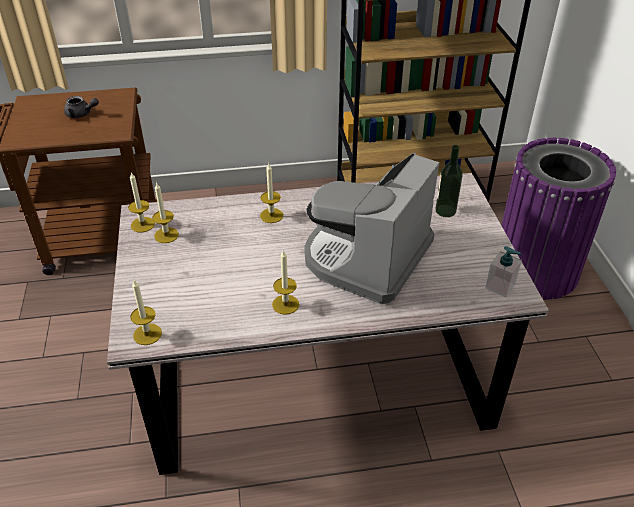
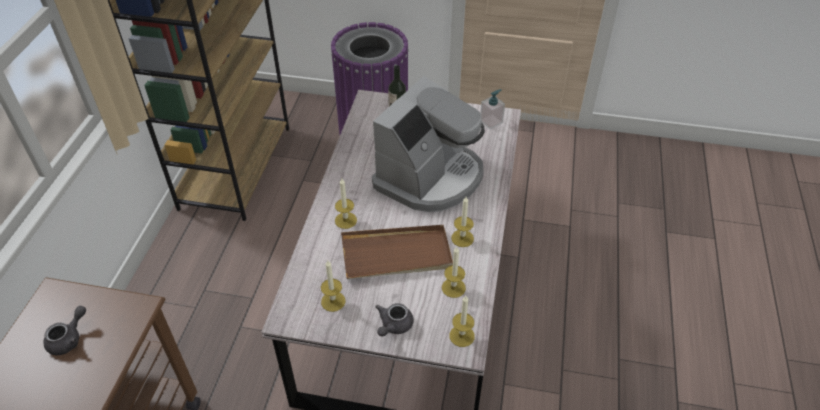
camera: 70 degrees left, 5 degrees up
candle [128,172,155,232] -> candle moved to [442,247,466,298]
coffee machine [304,153,440,304] -> coffee machine turned 105 degrees counterclockwise [372,76,485,212]
none -> brown tray [341,225,453,279]
none -> grey teapot [376,303,414,337]

